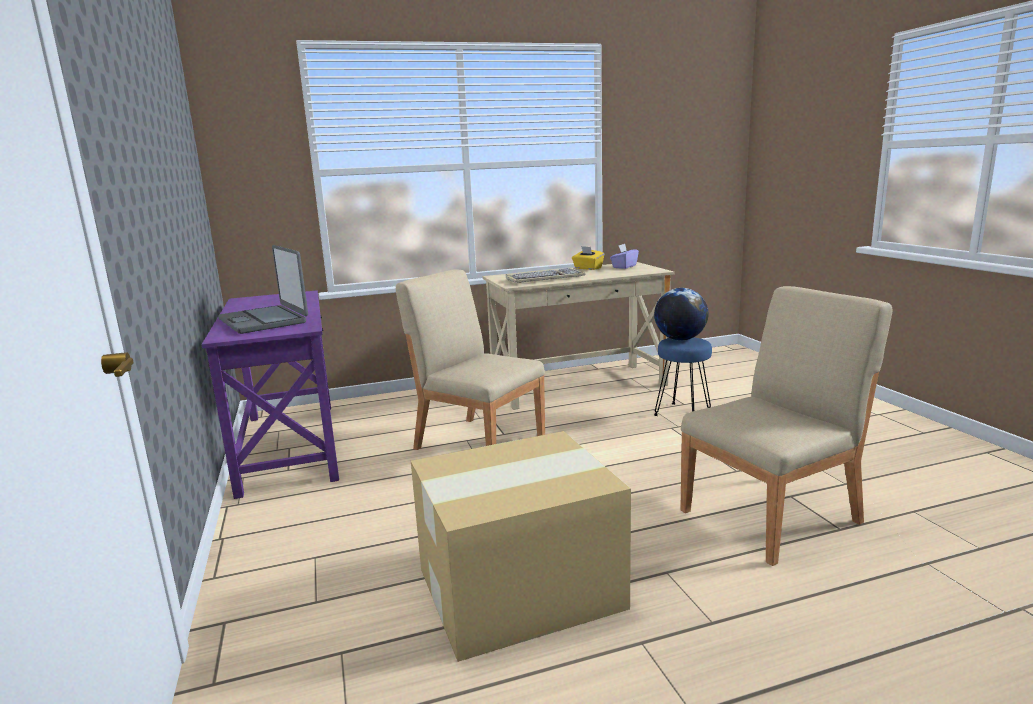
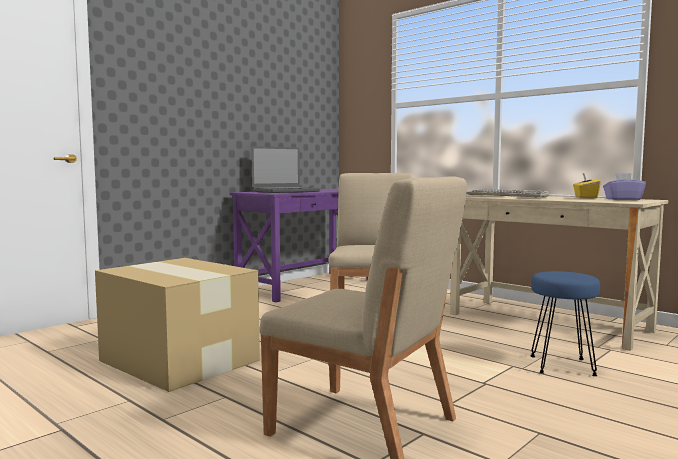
camera: 60 degrees right, 10 degrees down
laptop [218,245,308,334] -> laptop turned 150 degrees counterclockwise [251,146,320,193]
globe [654,288,708,340] -> none

